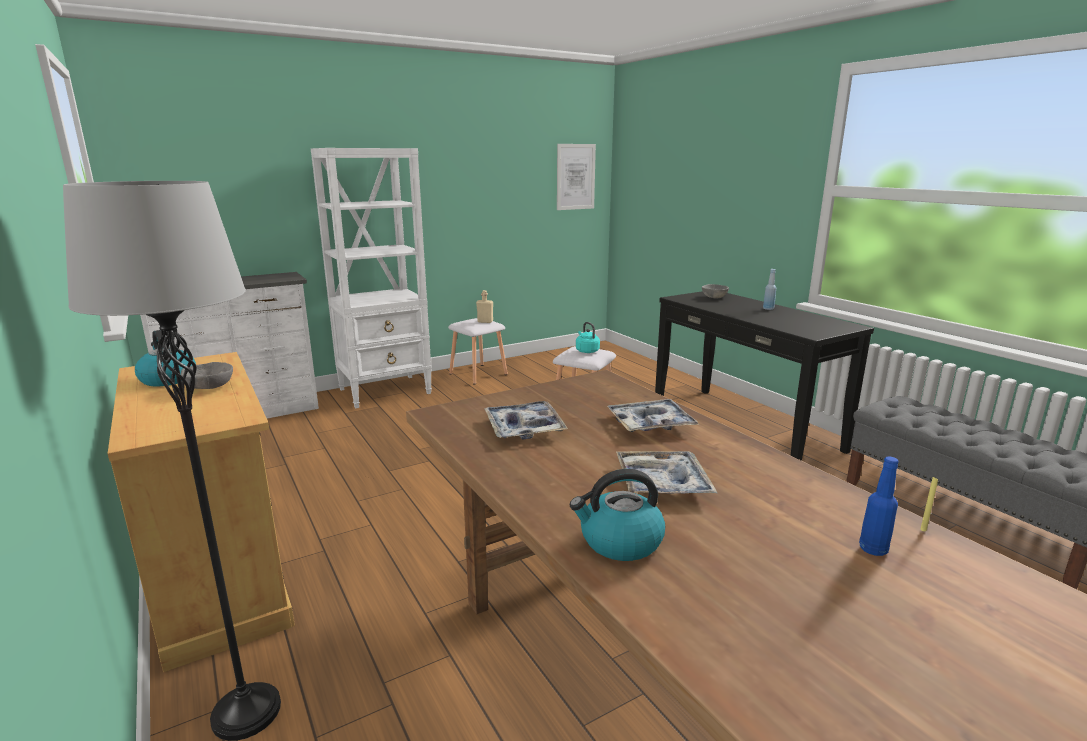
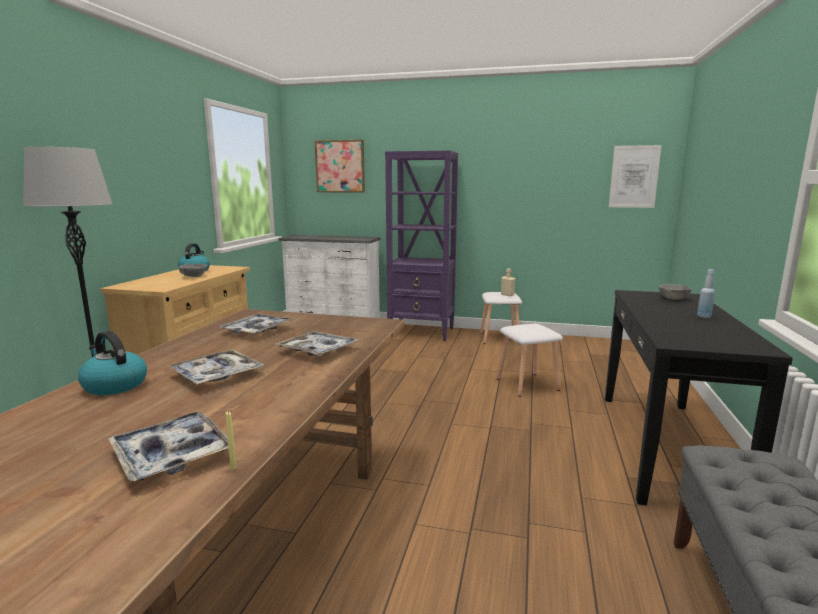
camera: 45 degrees right, 5 degrees down
white bookcase [311,148,432,408] -> purple bookcase [385,150,458,341]
turquoise kettle [576,322,600,353] -> none
blue bottle [859,457,899,556] -> tray [108,412,236,481]
none -> picture [315,139,365,193]

